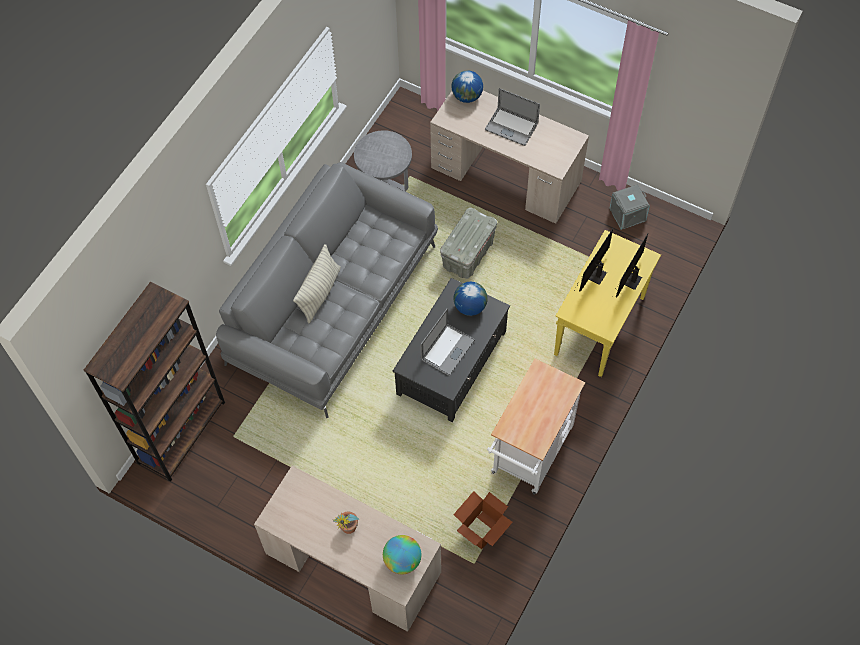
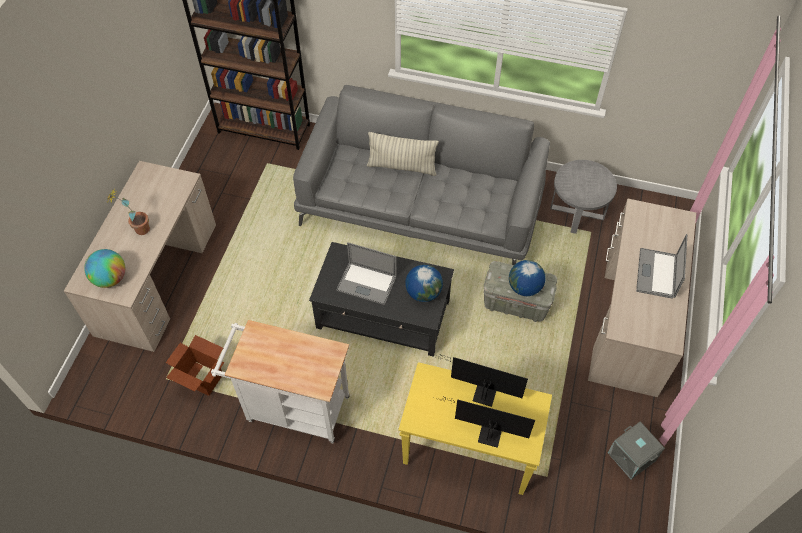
camera: 75 degrees right, 5 degrees down
globe [451,70,483,103] -> globe moved to [509,260,545,296]

